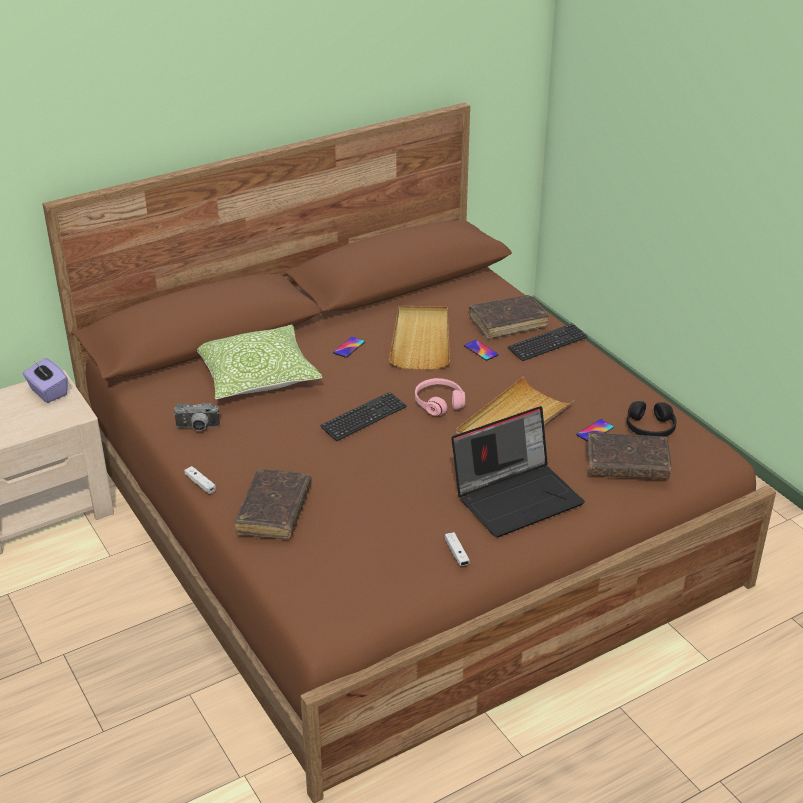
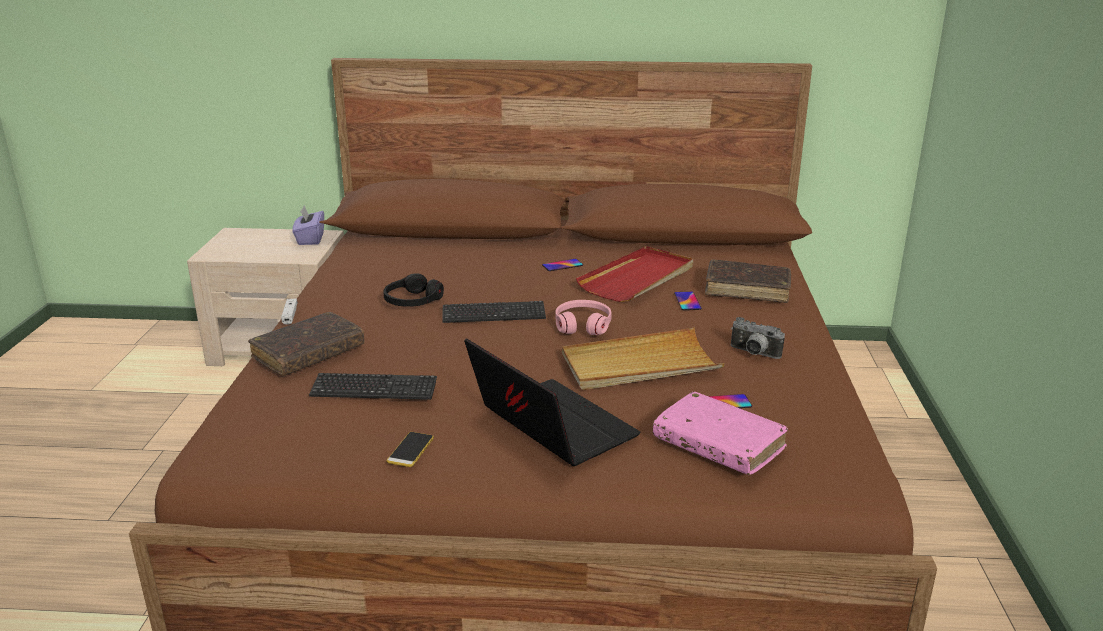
camera: 35 degrees right, 10 degrees down
camera [174,403,220,431] -> camera moved to [731,317,785,359]
pillow [197,325,322,400] -> none
beige tray [389,306,450,370] -> red tray [576,246,693,302]
white game controller [445,532,470,566] -> phone [387,432,434,467]
laptop [451,406,585,538] -> laptop turned 135 degrees counterclockwise [464,338,641,466]
keyboard [508,323,588,361] -> keyboard moved to [309,373,437,400]
brown book [587,433,671,479] -> pink book [653,391,788,475]
black headphones [627,401,676,437] -> black headphones moved to [383,273,444,307]

